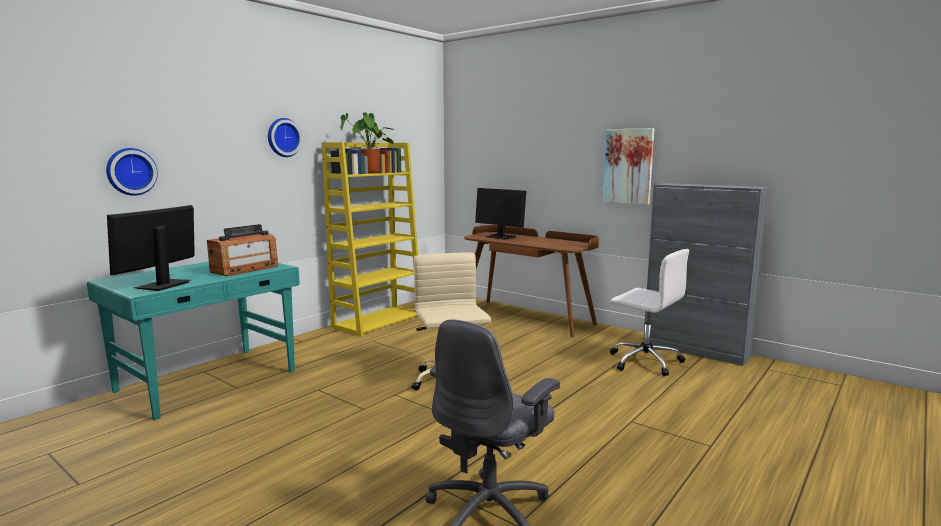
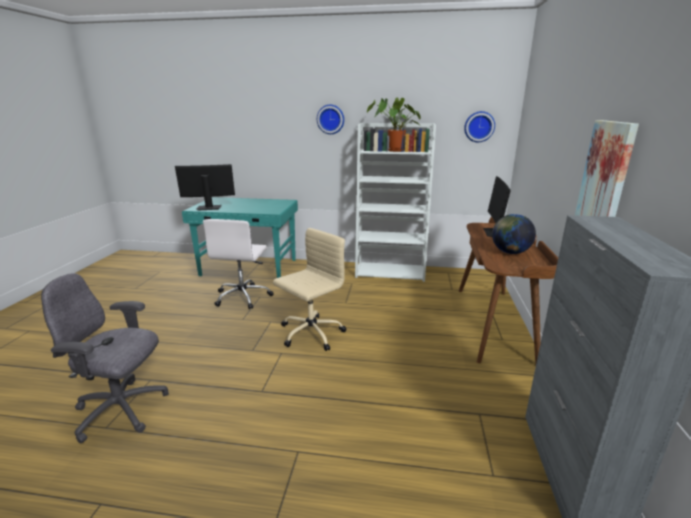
camera: 60 degrees right, 10 degrees up
wall clock [106,148,158,196] -> wall clock moved to [464,111,495,142]
radio [207,224,278,276] -> none
yellow bookcase [322,142,418,337] -> white bookcase [355,123,436,282]
white office chair [610,249,690,376] -> white office chair moved to [203,219,274,309]
none -> globe [492,214,536,254]

